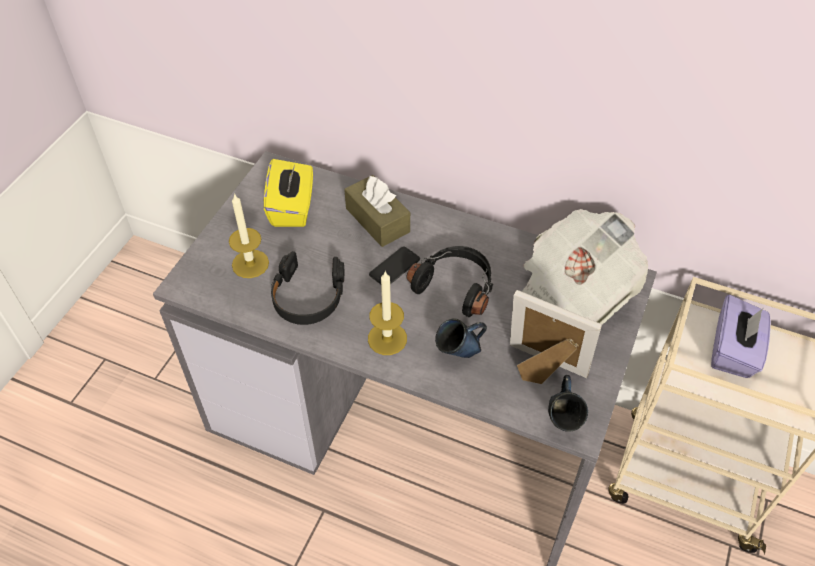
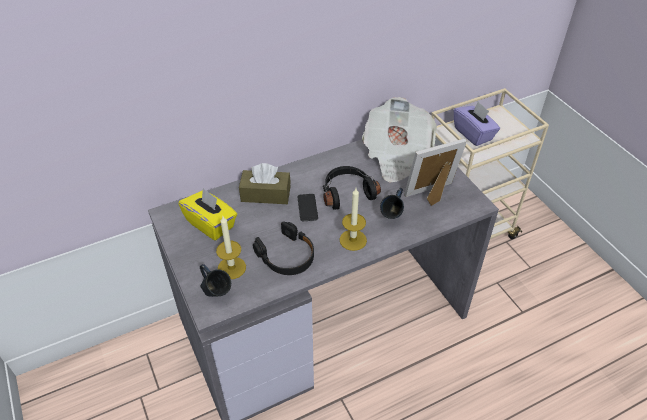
camera: 50 degrees left, 5 degrees down
blue mug [548,375,588,431] -> blue mug moved to [200,264,231,297]

